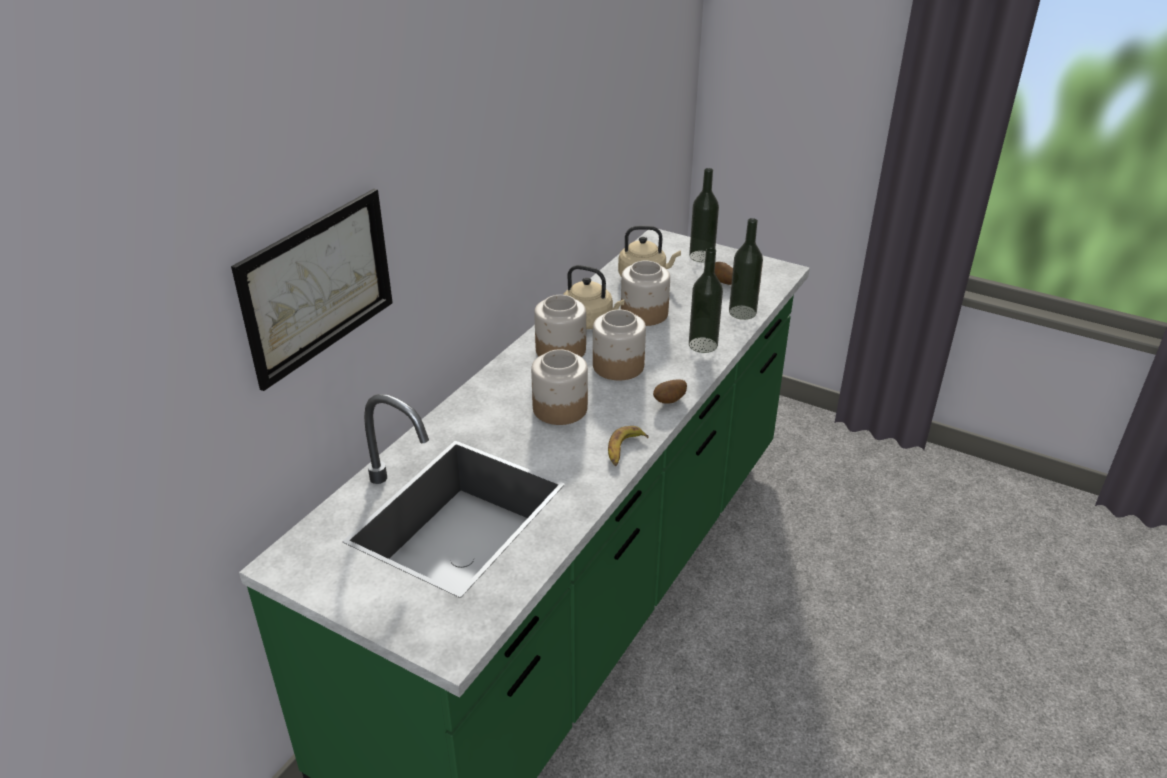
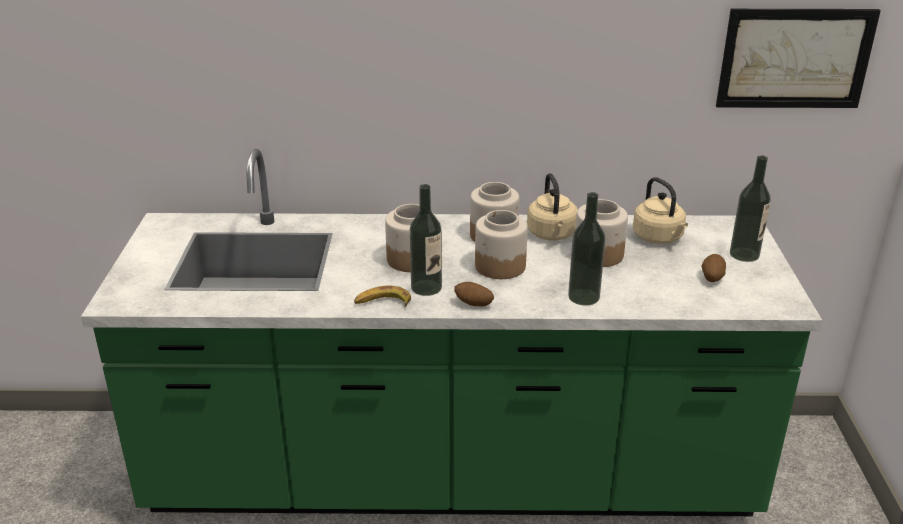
camera: 60 degrees right, 5 degrees down
picture [231,189,393,391] -> picture moved to [716,9,881,108]
bottle [729,218,763,320] -> bottle moved to [410,184,442,296]

